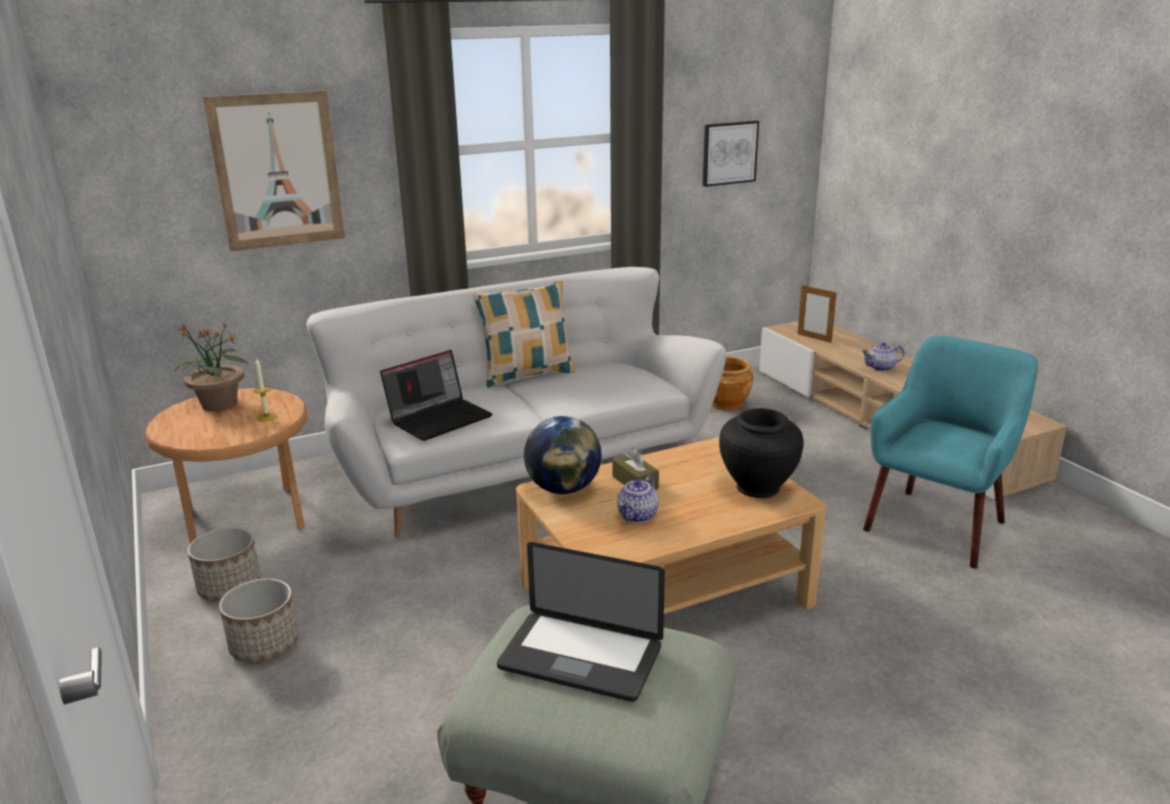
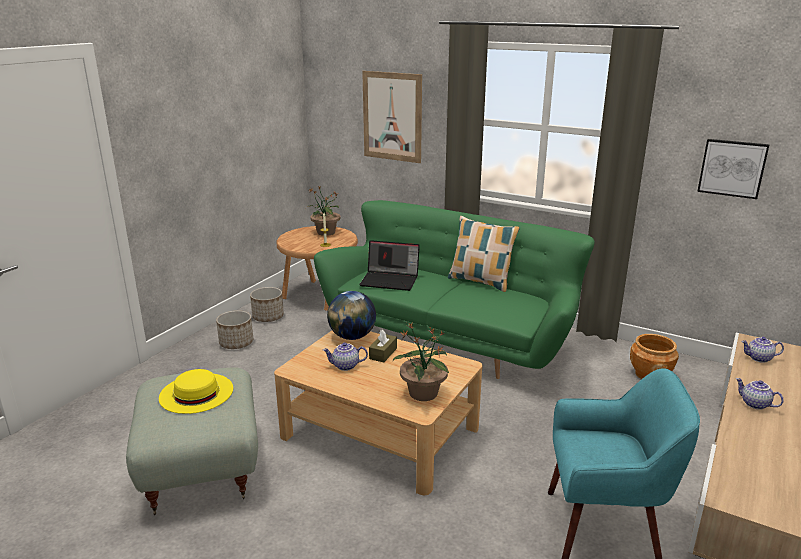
camera: 55 degrees right, 0 degrees up
white sofa [306,267,726,538] -> green sofa [314,200,595,379]
laptop [497,542,665,702] -> yellow hat [159,369,233,414]
black vase [719,408,804,498] -> potted plant [393,322,449,401]
picture frame [798,284,837,343] -> teapot [741,337,784,363]

